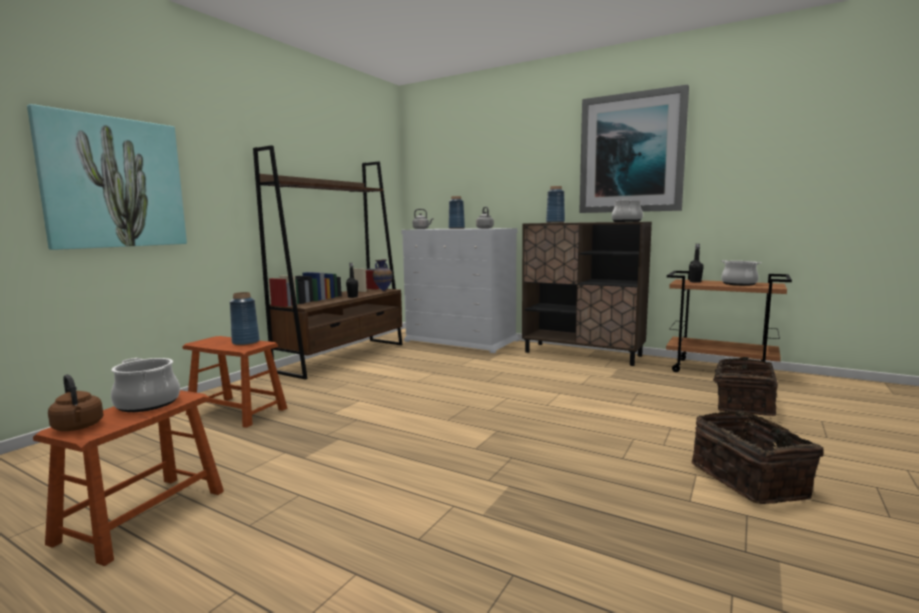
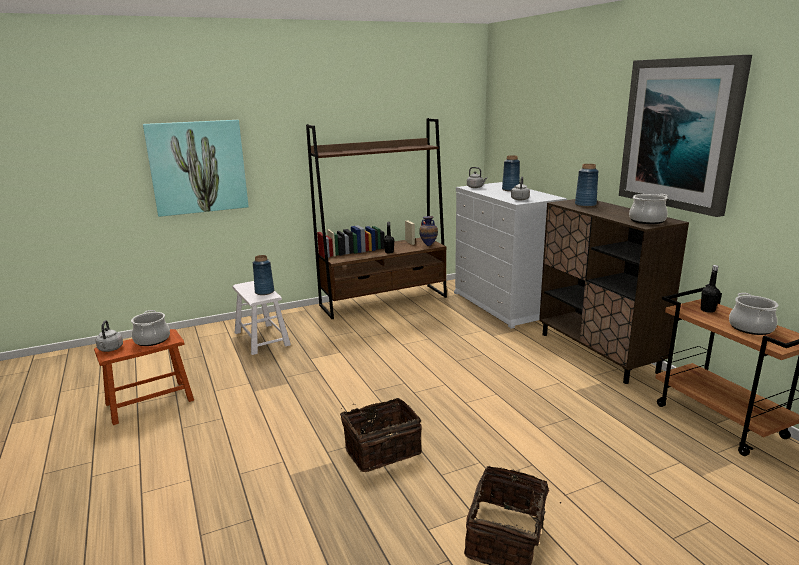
camera: 35 degrees right, 10 degrees up
brown kettle [48,374,103,431] -> grey kettle [95,320,123,352]
brown stool [182,336,287,428] -> white stool [232,281,291,355]
basket [700,357,778,416] -> basket moved to [340,398,422,472]

